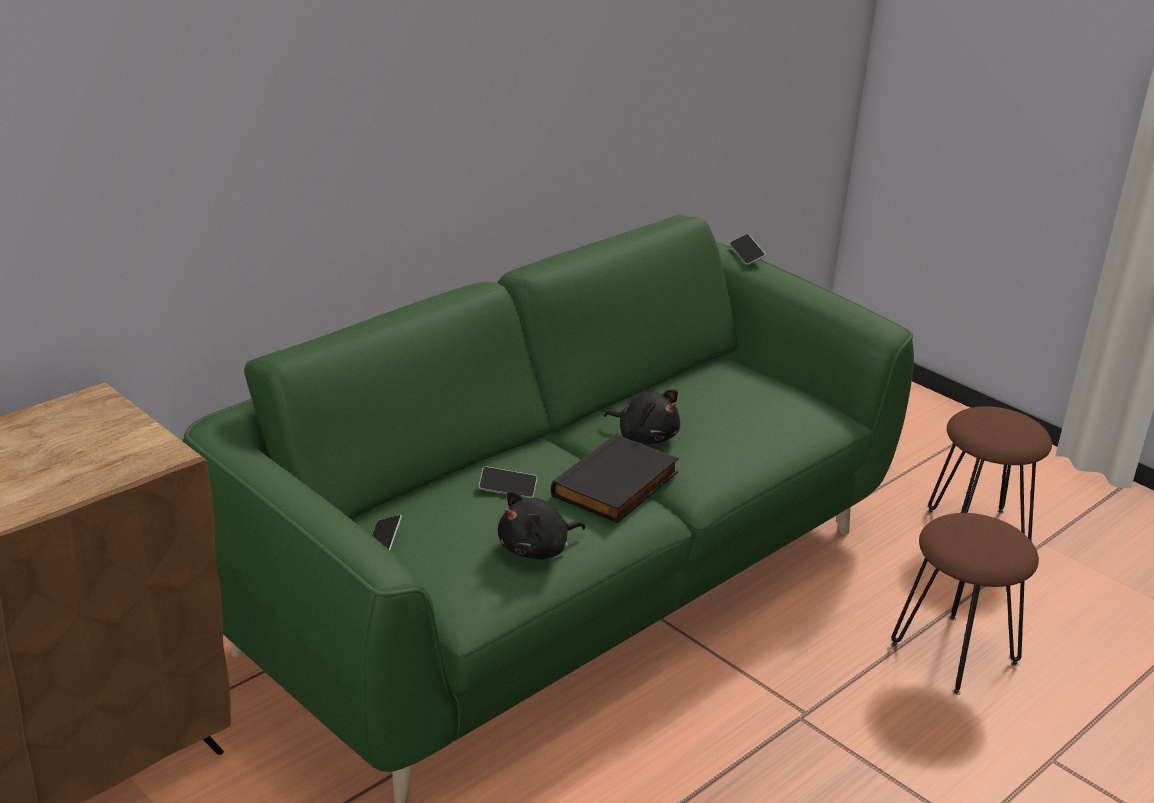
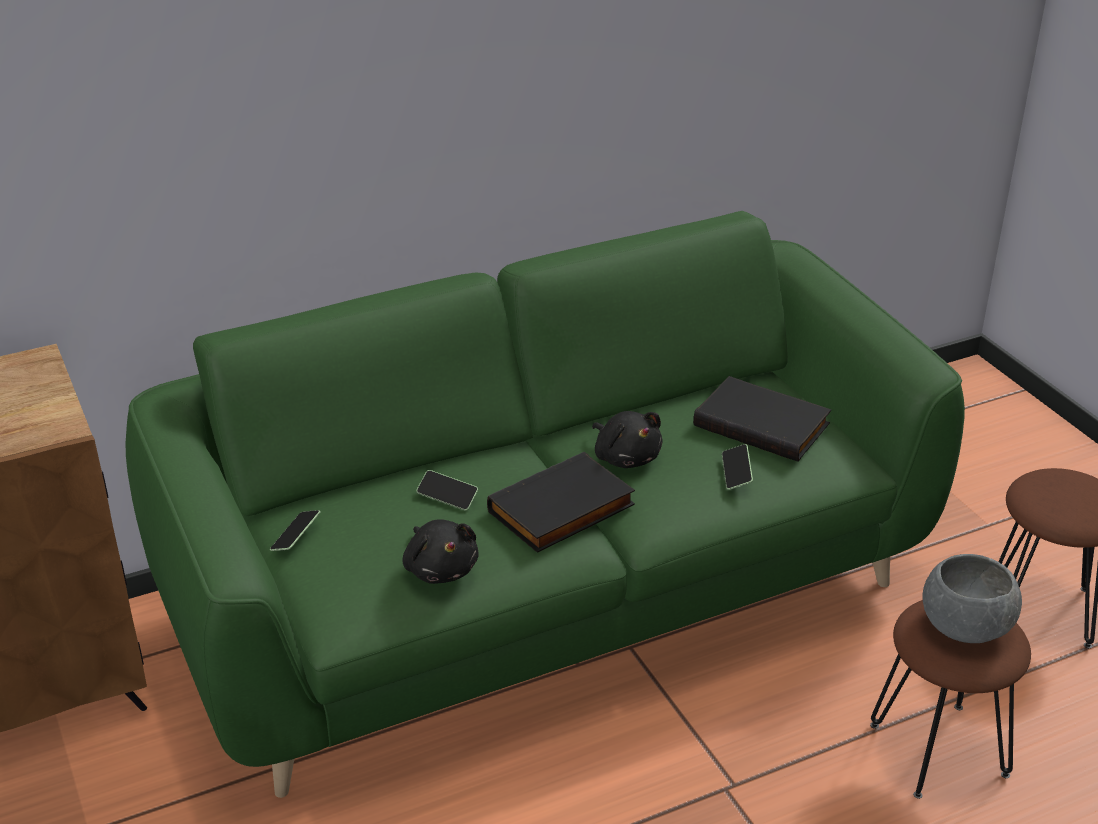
camera: 20 degrees right, 5 degrees up
black plush toy [498,491,586,559] -> black plush toy turned 105 degrees counterclockwise [402,519,479,584]
phone [729,234,766,265] -> phone moved to [722,444,753,490]
none -> black book [693,376,831,462]
none -> grey bowl [922,554,1022,643]

